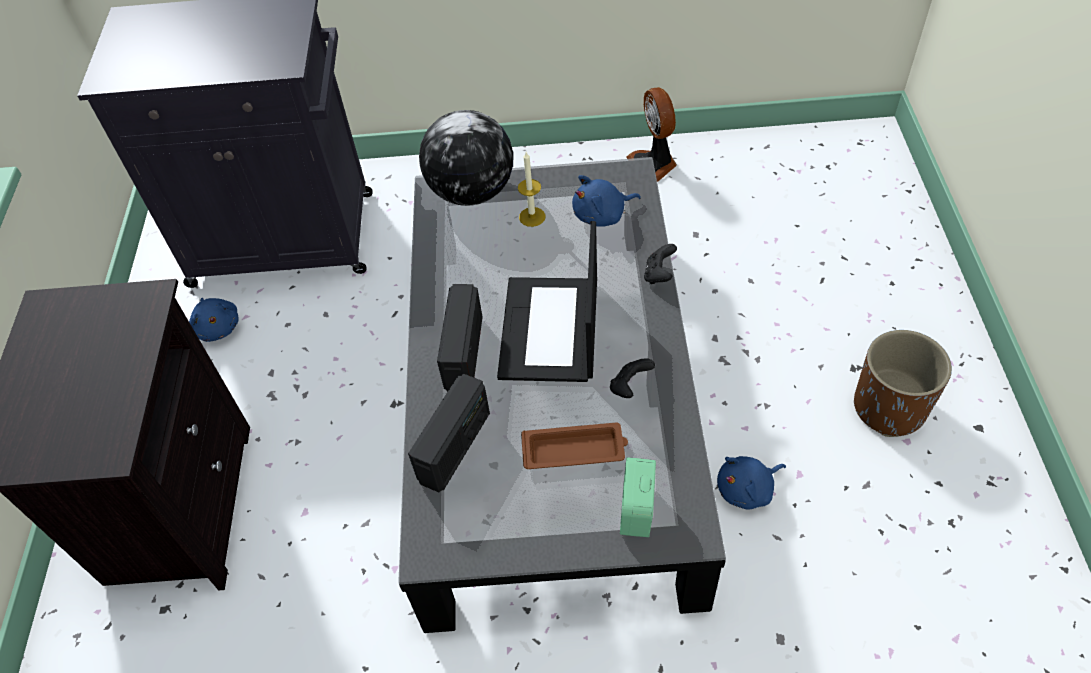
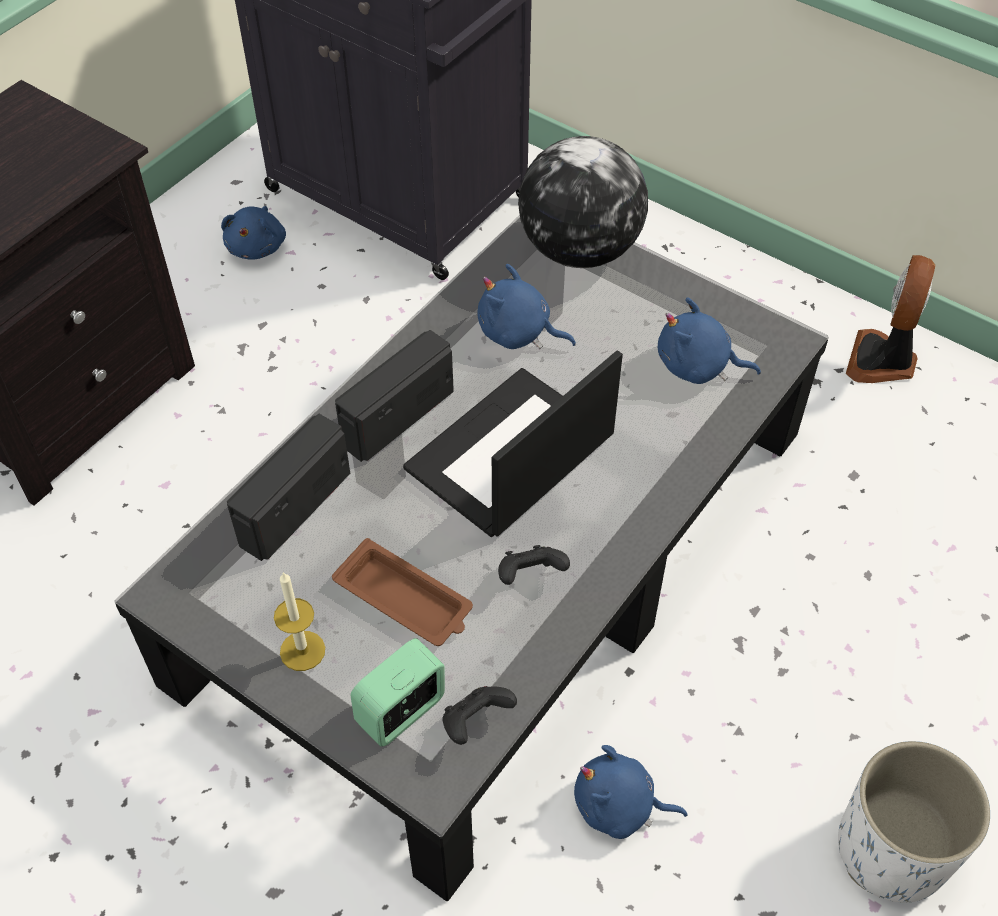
camera: 35 degrees right, 0 degrees up
radio [408,374,490,492] -> radio turned 150 degrees clockwise [227,414,350,561]
candle [518,152,546,227] -> candle moved to [274,572,325,671]
black game controller [644,244,677,284] -> black game controller moved to [442,686,517,745]
brown planter [854,330,952,437] -> white planter [838,741,990,903]
none -> blue plush toy [478,264,576,349]

